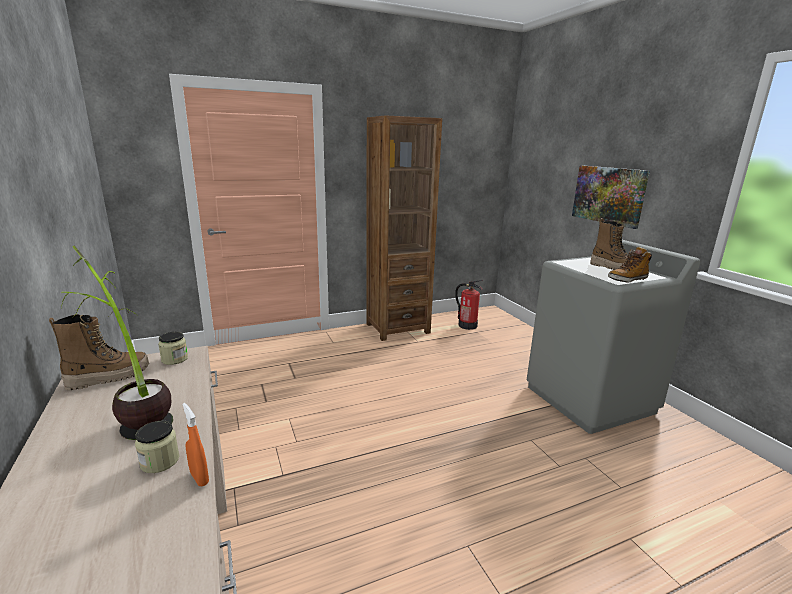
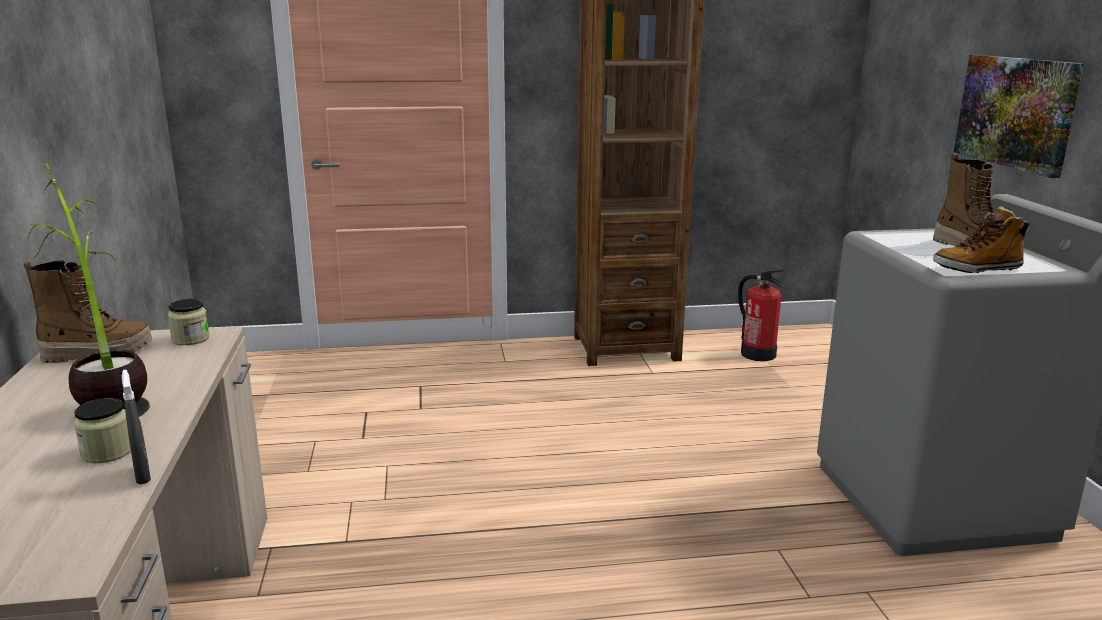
camera: 15 degrees right, 0 degrees up
orange spray bottle [182,403,209,486] -> grey spray bottle [122,369,151,485]

